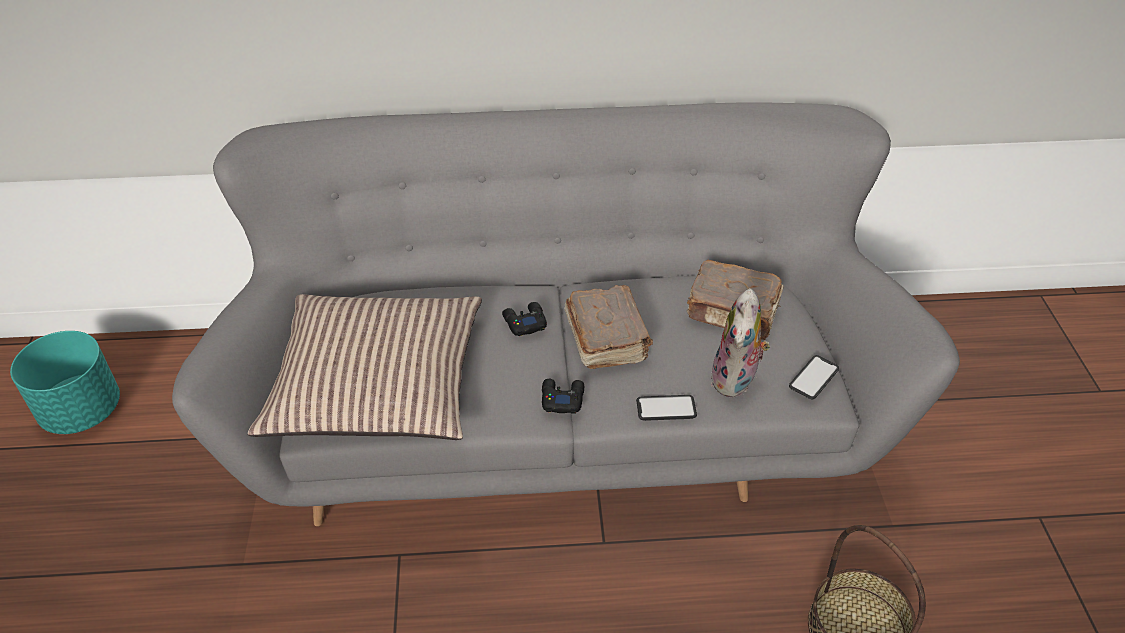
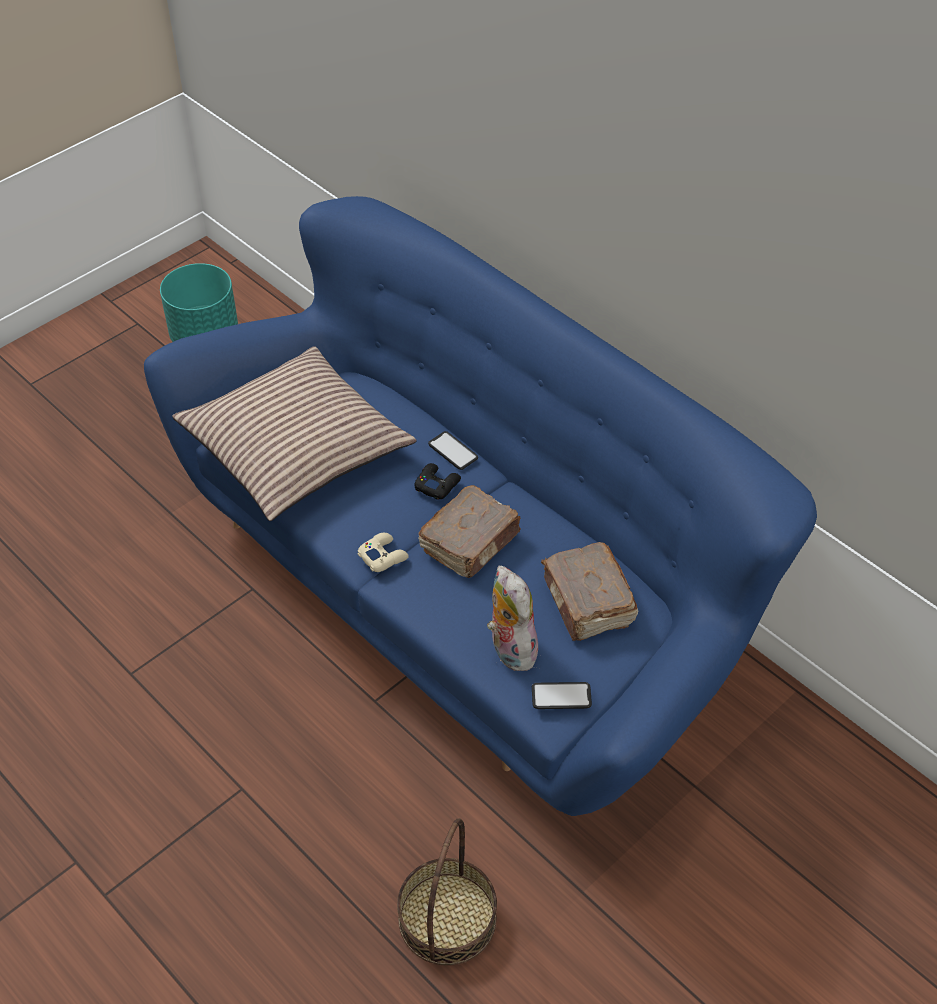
camera: 50 degrees right, 5 degrees up
grey sofa [172,102,960,526] -> blue sofa [144,196,817,816]
black game controller [542,379,584,414] -> beige game controller [358,533,409,572]
phone [636,395,697,421] -> phone moved to [428,431,478,470]
plush toy [711,288,770,398] -> plush toy turned 90 degrees clockwise [487,565,542,671]

